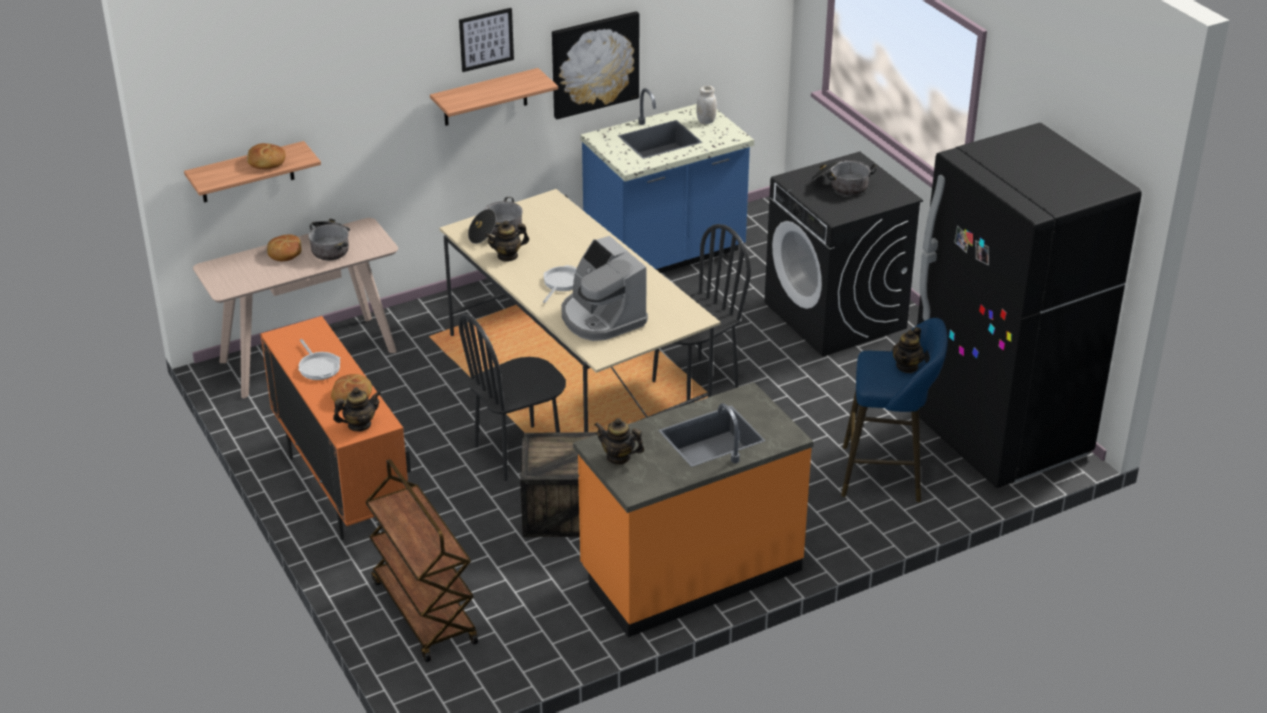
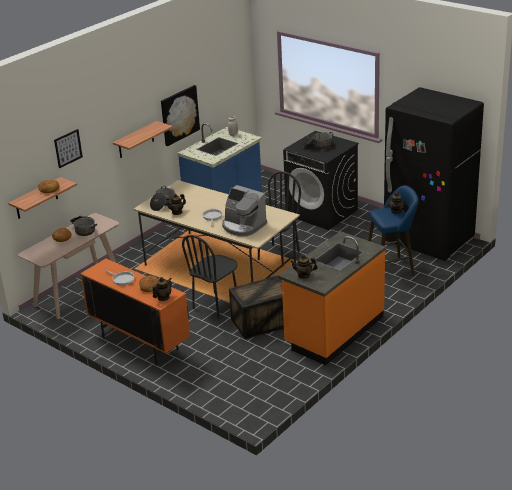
camera: 20 degrees left, 5 degrees down
brown cart [365,459,478,662] -> none
picture [459,8,514,72] -> picture moved to [54,129,83,168]

